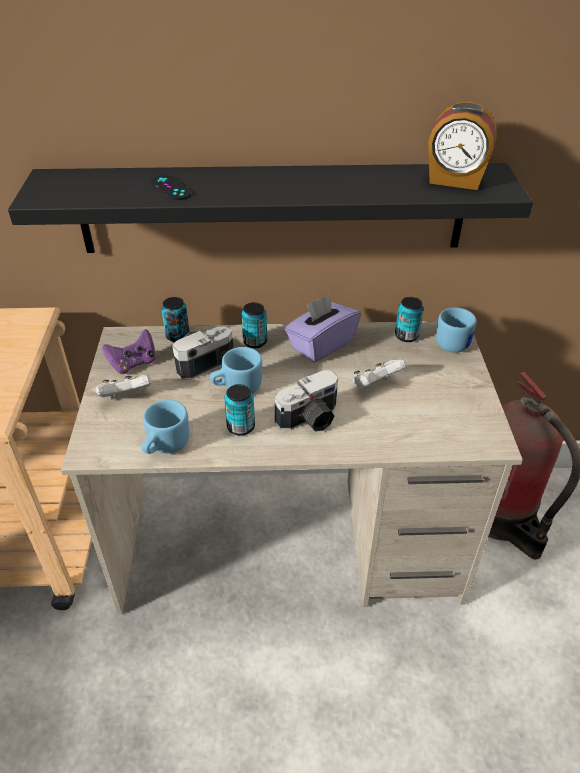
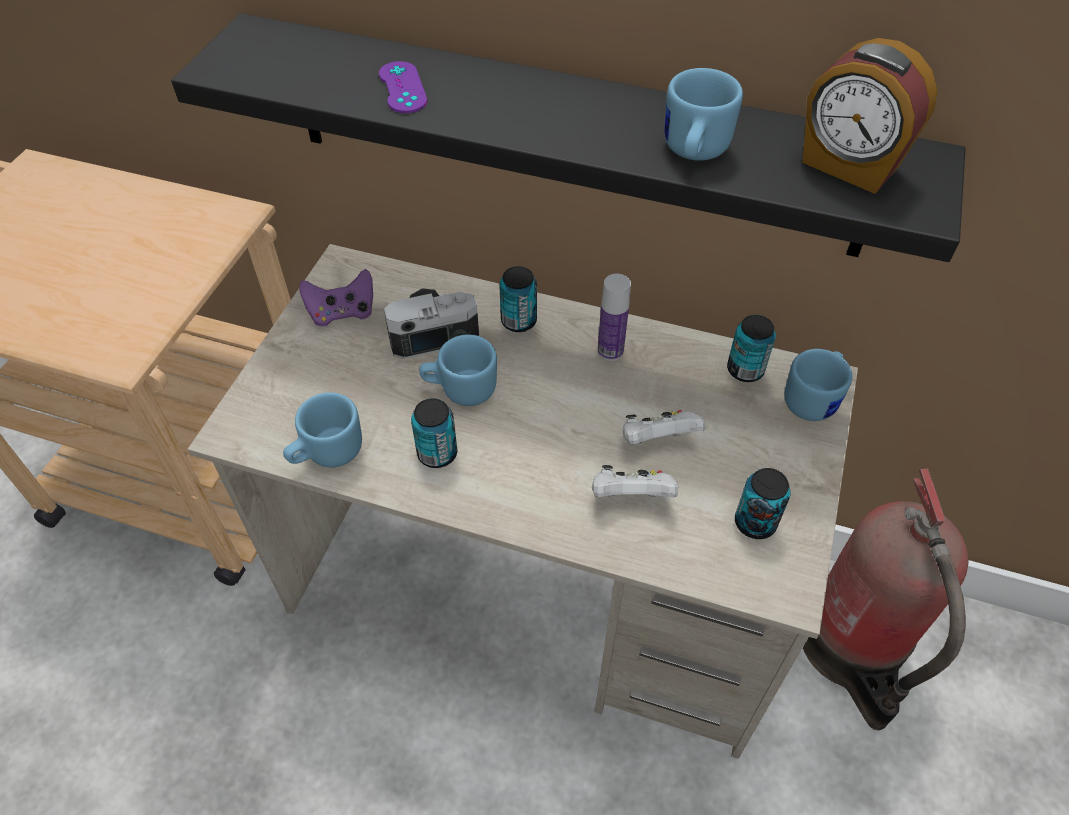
camera: 20 degrees right, 10 degrees up
white game controller [96,375,151,400] -> white game controller moved to [592,465,678,497]
black game controller [150,175,192,200] -> purple game controller [379,61,427,113]
can [161,297,190,342] -> can moved to [735,468,791,539]
camera [275,370,338,431] -> none
purple tissue box [285,294,361,363] -> bottle [598,274,631,361]
none -> blue mug [664,68,743,161]

